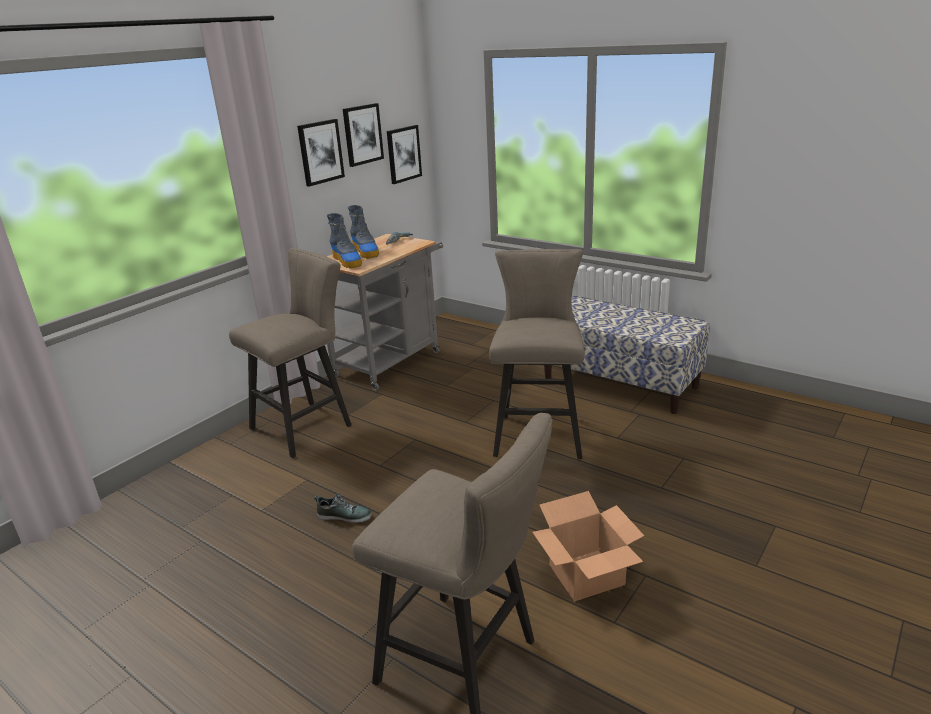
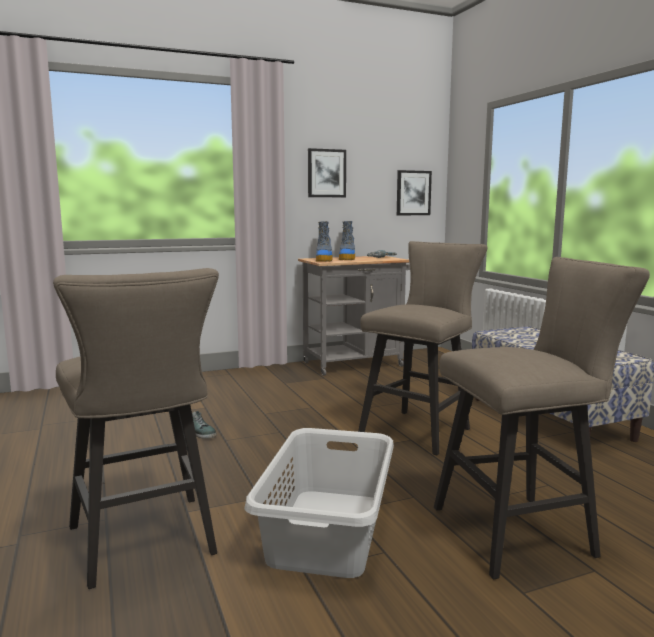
camera: 30 degrees right, 15 degrees down
beige stool [229,248,352,458] -> beige stool moved to [434,257,650,580]
picture [343,103,384,167] -> none
cardboard box [532,491,644,602] -> grey laundry basket [244,428,394,578]

